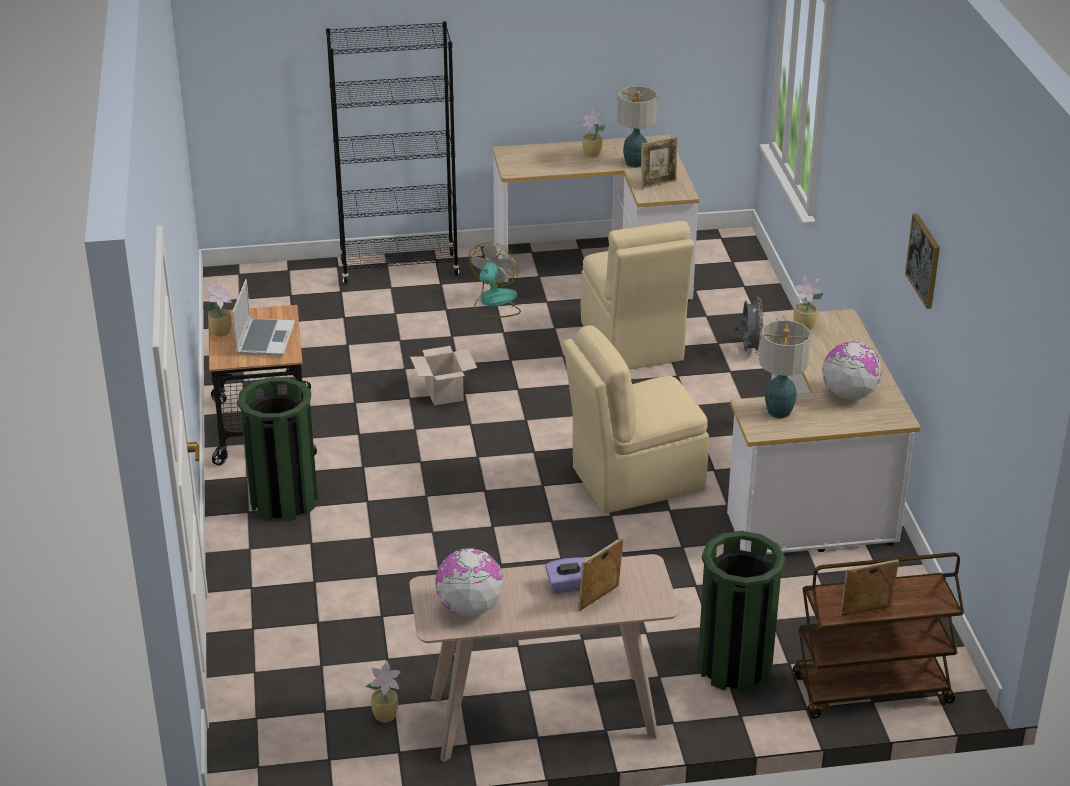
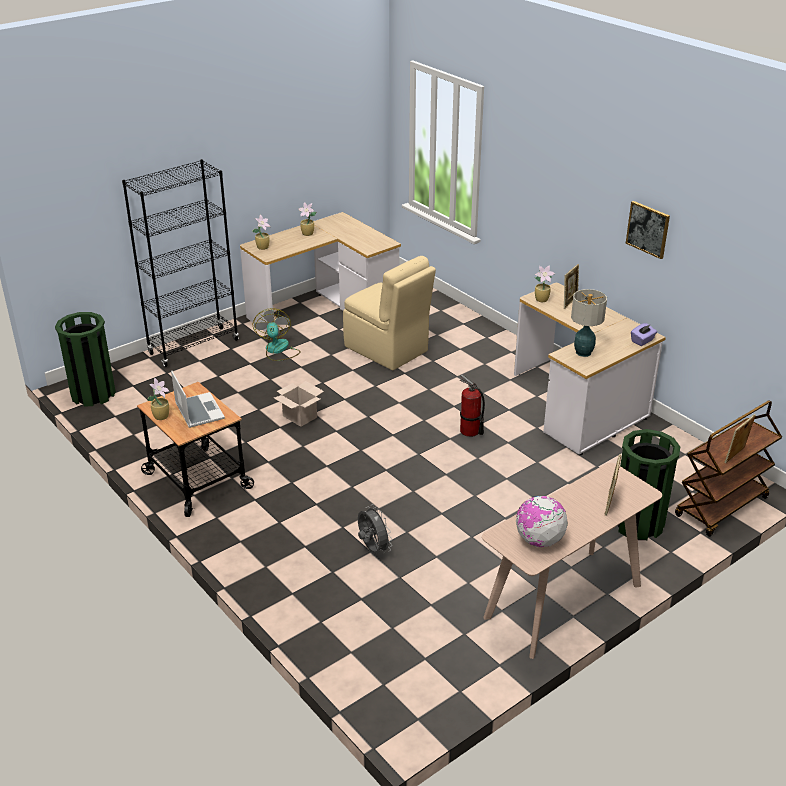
camera: 30 degrees left, 0 degrees up
green trash can [238,377,318,522] -> green trash can moved to [55,312,116,406]
potted plant [365,661,401,722] -> potted plant moved to [252,215,270,250]
purple tissue box [545,557,586,593] -> purple tissue box moved to [631,323,657,346]
beige chair [563,325,709,514] -> fire extinguisher [459,374,485,437]
table lamp [617,86,657,168] -> none
picture frame [641,137,678,189] -> picture frame moved to [564,264,579,309]
grey fan [734,297,764,355] -> grey fan moved to [358,504,392,554]
globe [822,342,882,400] -> none

